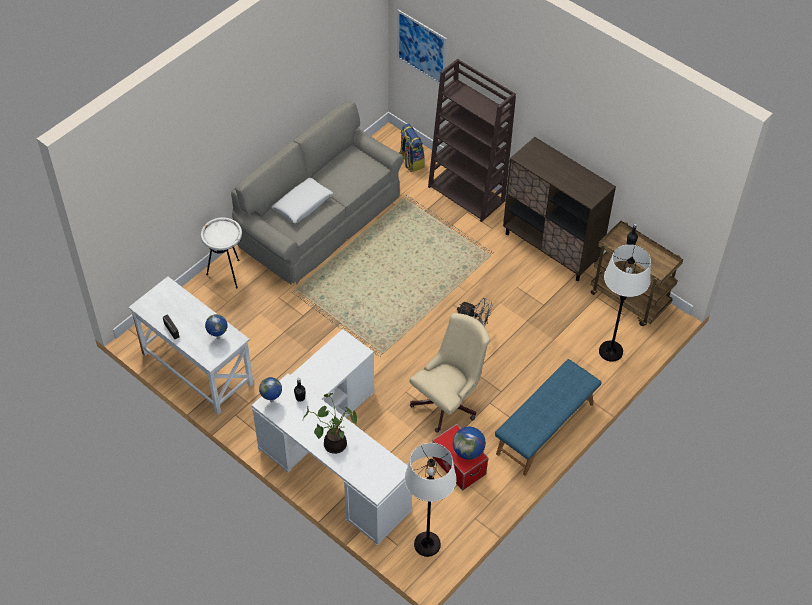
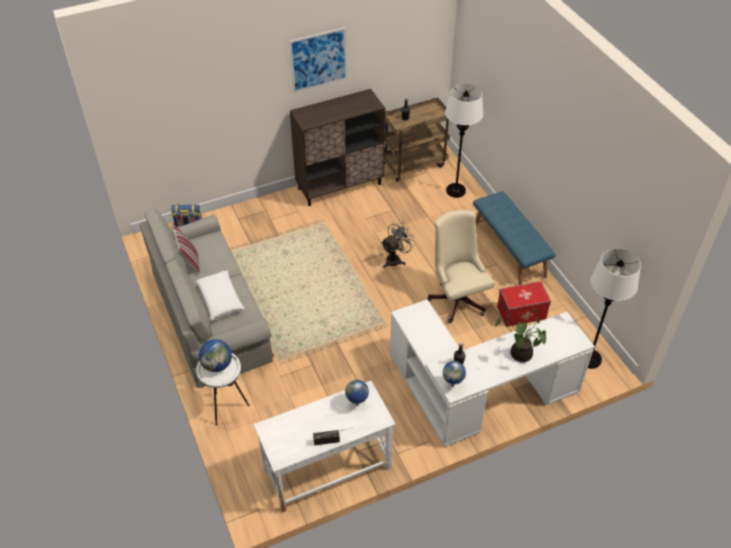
camera: 65 degrees left, 5 degrees down
picture [397,9,447,87] -> picture moved to [289,27,347,93]
brown bookcase [428,58,516,222] -> none
globe [453,427,486,460] -> globe moved to [199,339,232,372]
none -> pillow [172,223,199,274]

